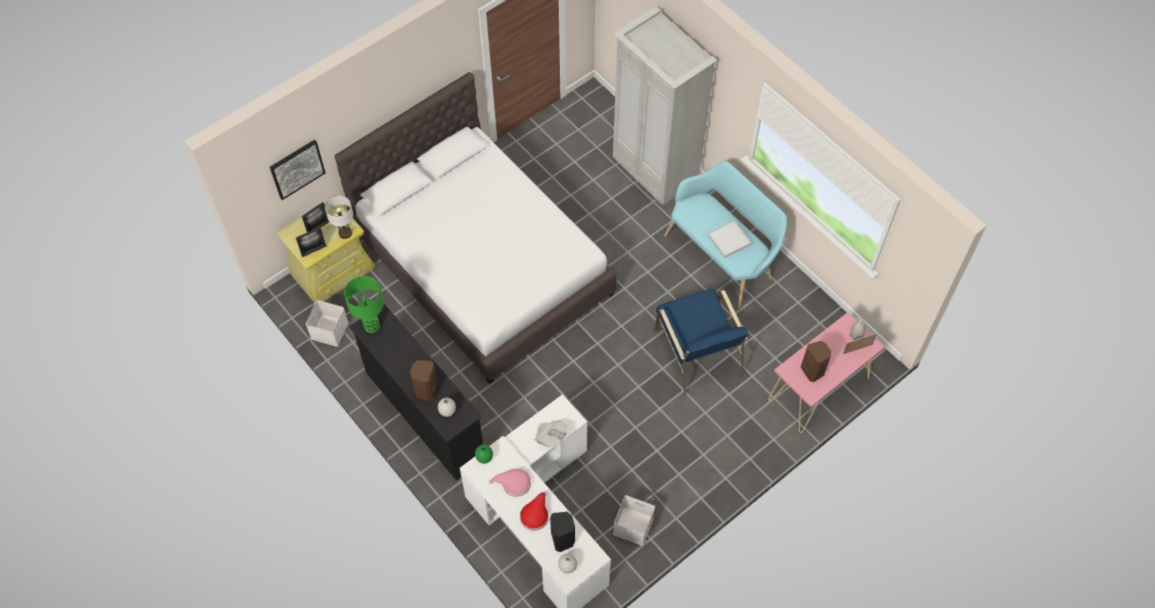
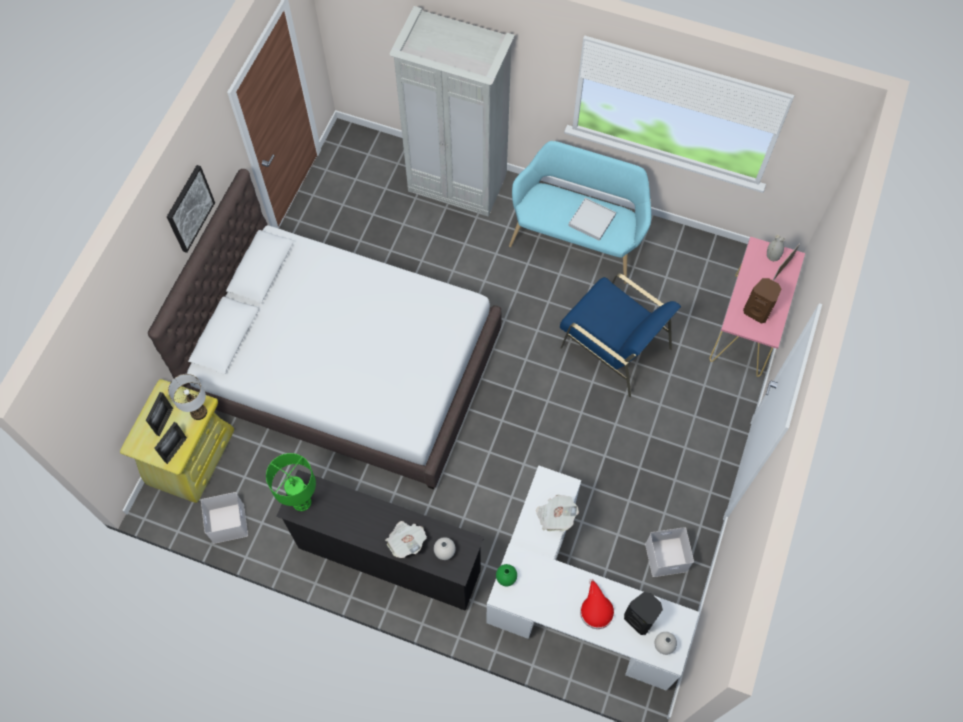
camera: 30 degrees left, 5 degrees up
picture [270,140,325,200] -> picture moved to [167,165,215,253]
brown speaker [410,360,438,402] -> newspaper [385,521,427,558]
pink hat [489,468,531,497] -> none

